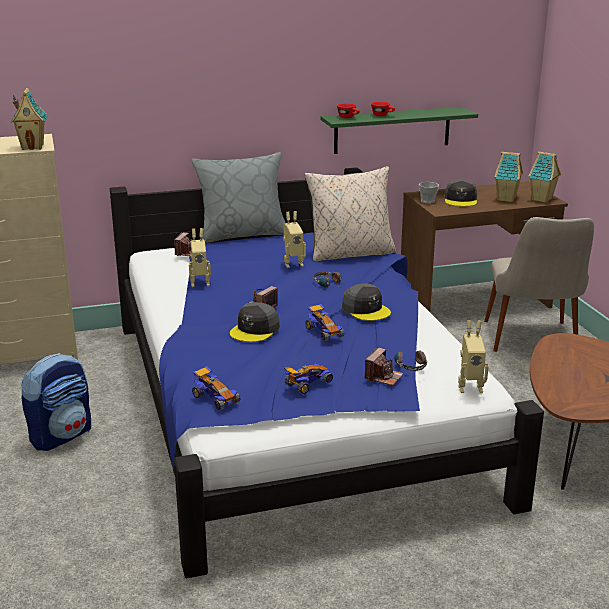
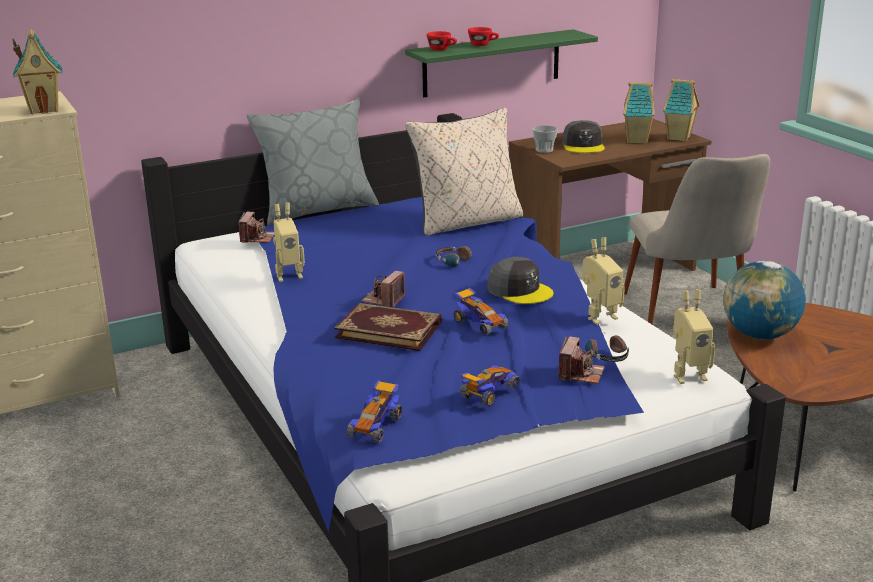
camera: 10 degrees left, 0 degrees up
backpack [21,353,91,451] -> none
toy car [192,366,240,410] -> toy car turned 75 degrees clockwise [347,380,402,443]
grey cap [230,302,280,342] -> book [334,303,442,351]
toy robot [283,211,306,268] -> toy robot moved to [582,237,625,325]
none -> globe [723,261,805,339]

